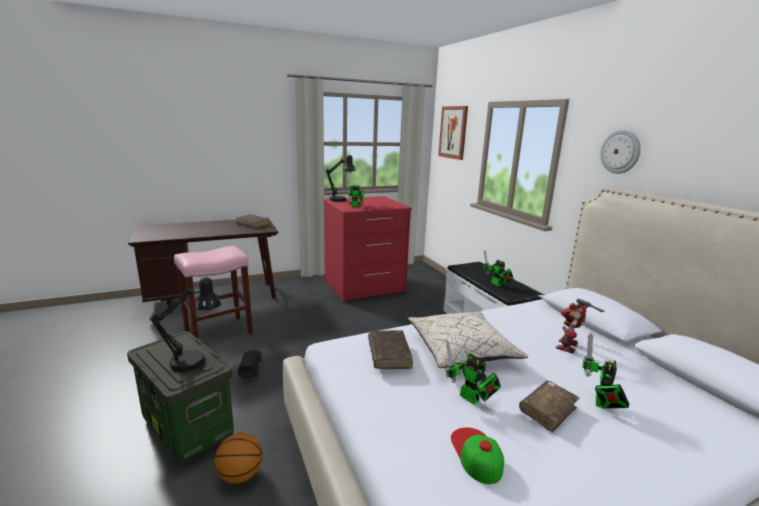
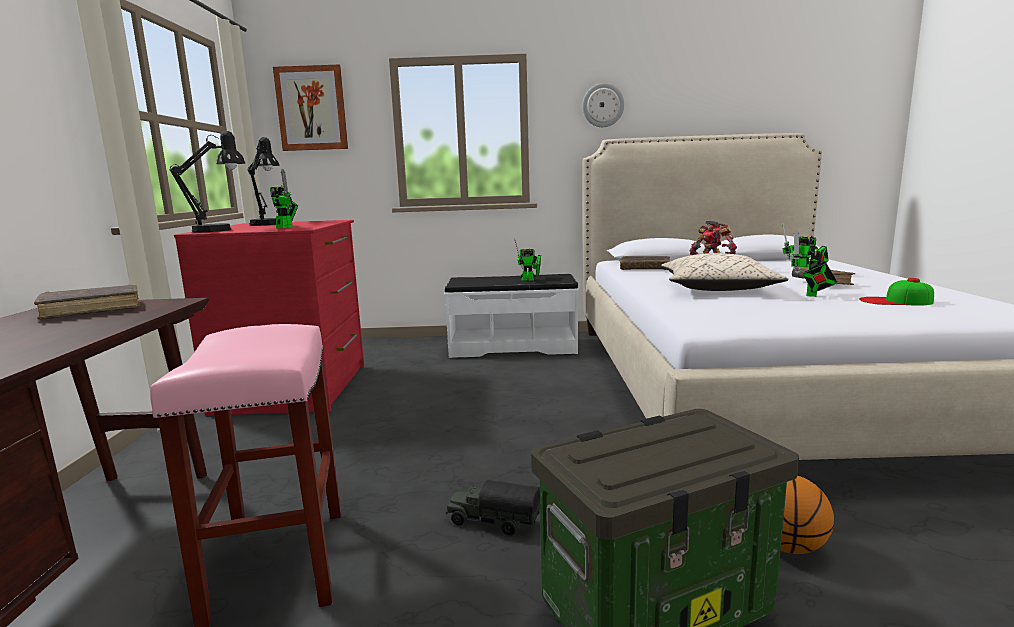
camera: 65 degrees left, 5 degrees down
black table lamp [150,277,221,372] -> black table lamp moved to [248,137,280,226]
brown book [368,330,413,369] -> brown book moved to [620,256,670,270]
toy robot [446,341,501,404] -> toy robot turned 135 degrees clockwise [791,230,837,297]

